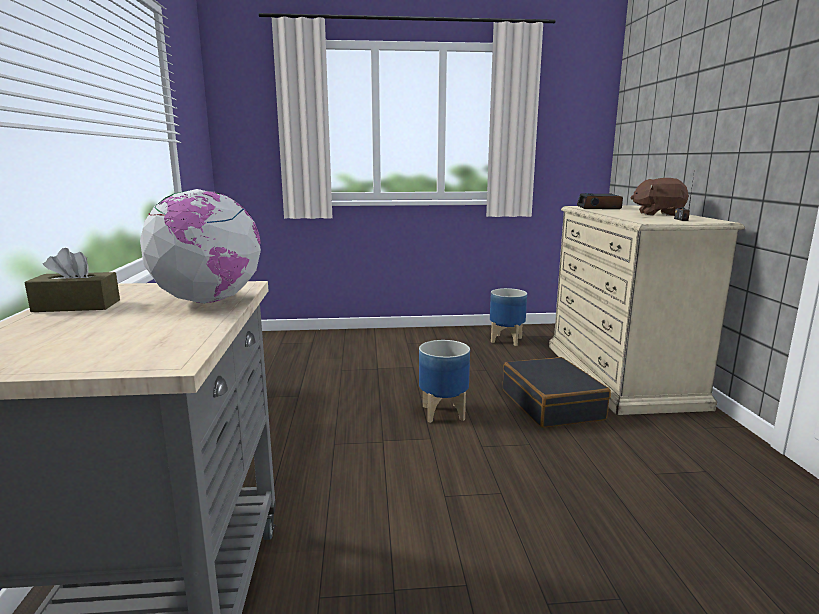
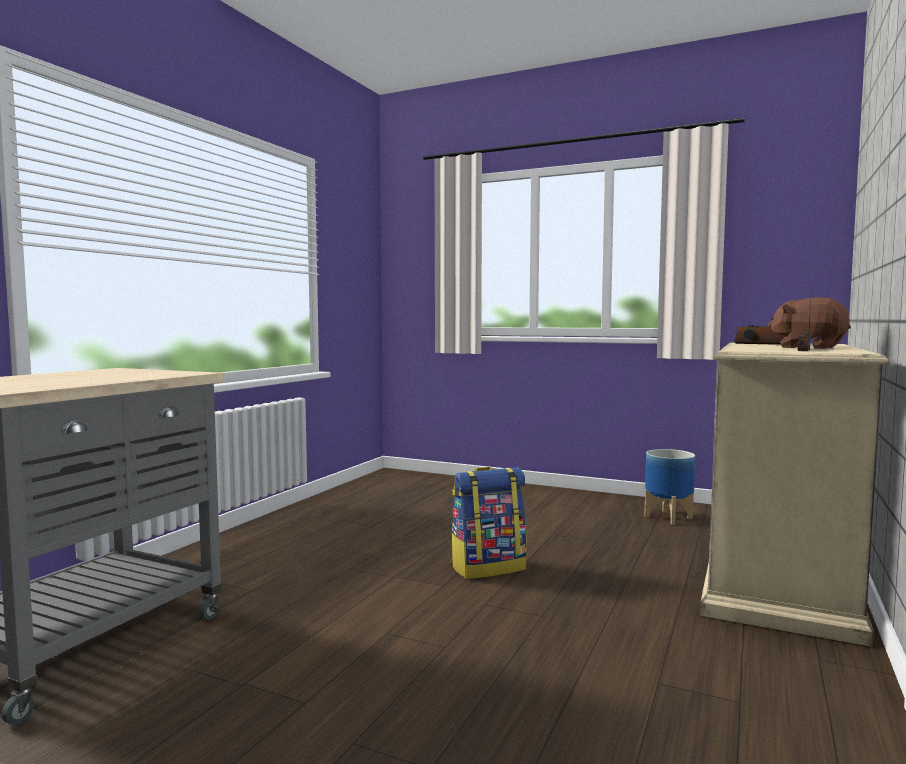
camera: 30 degrees right, 10 degrees down
brown tissue box [24,248,120,312] -> none
globe [140,189,261,304] -> none
planter [419,340,470,423] -> backpack [451,467,527,579]
black suitcase [503,357,611,428] -> none

